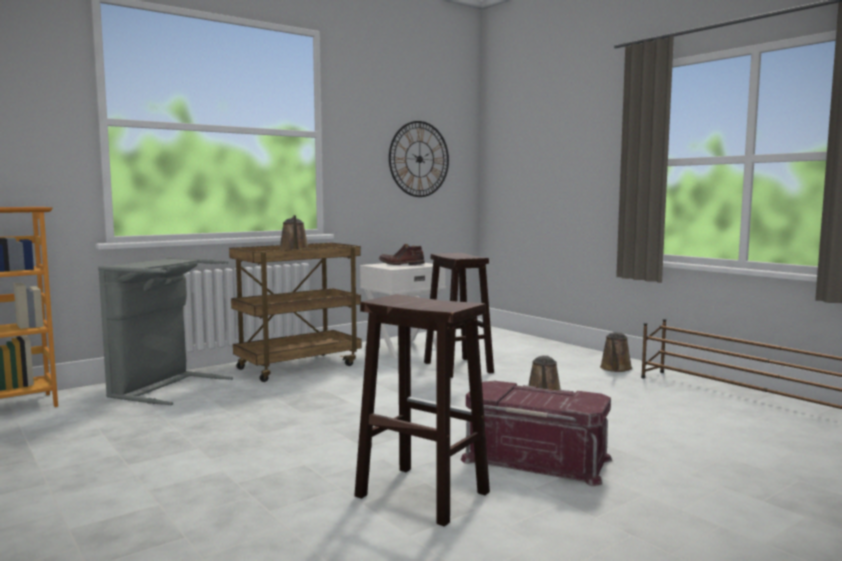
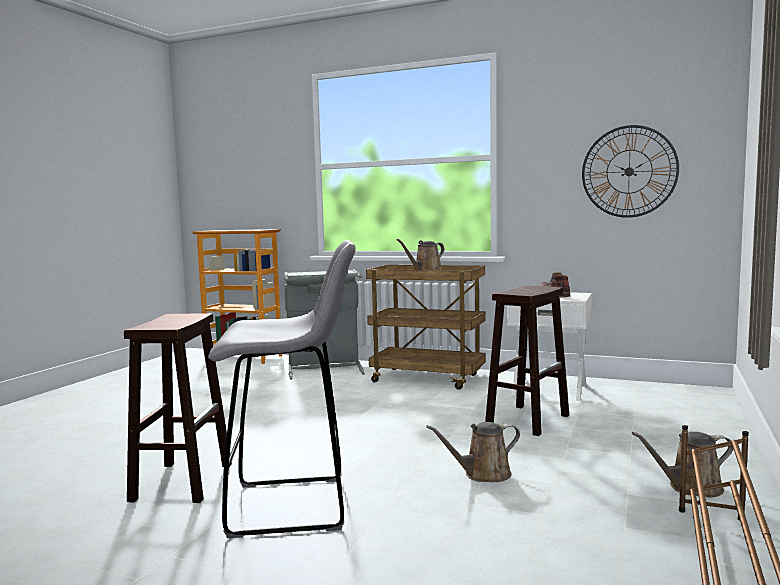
camera: 60 degrees right, 0 degrees up
red storage box [461,381,612,486] -> grey stool [208,240,356,538]

